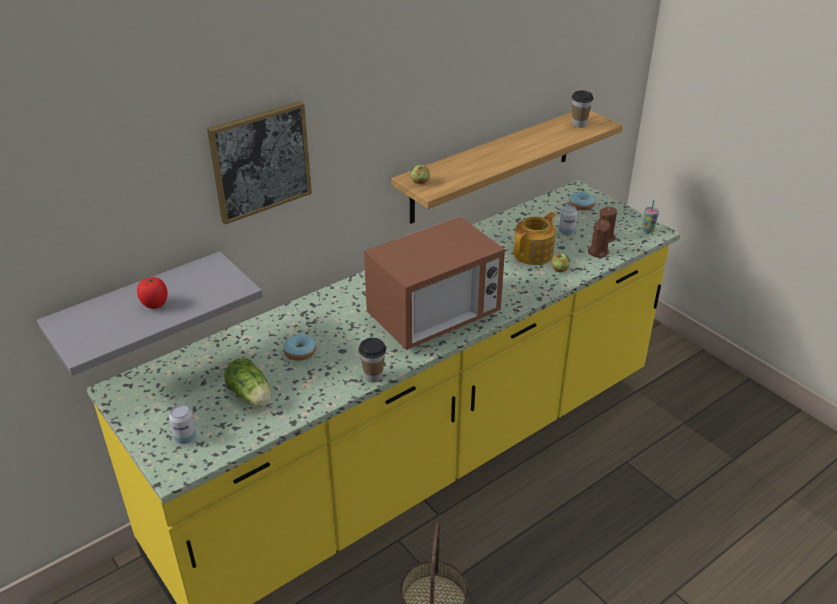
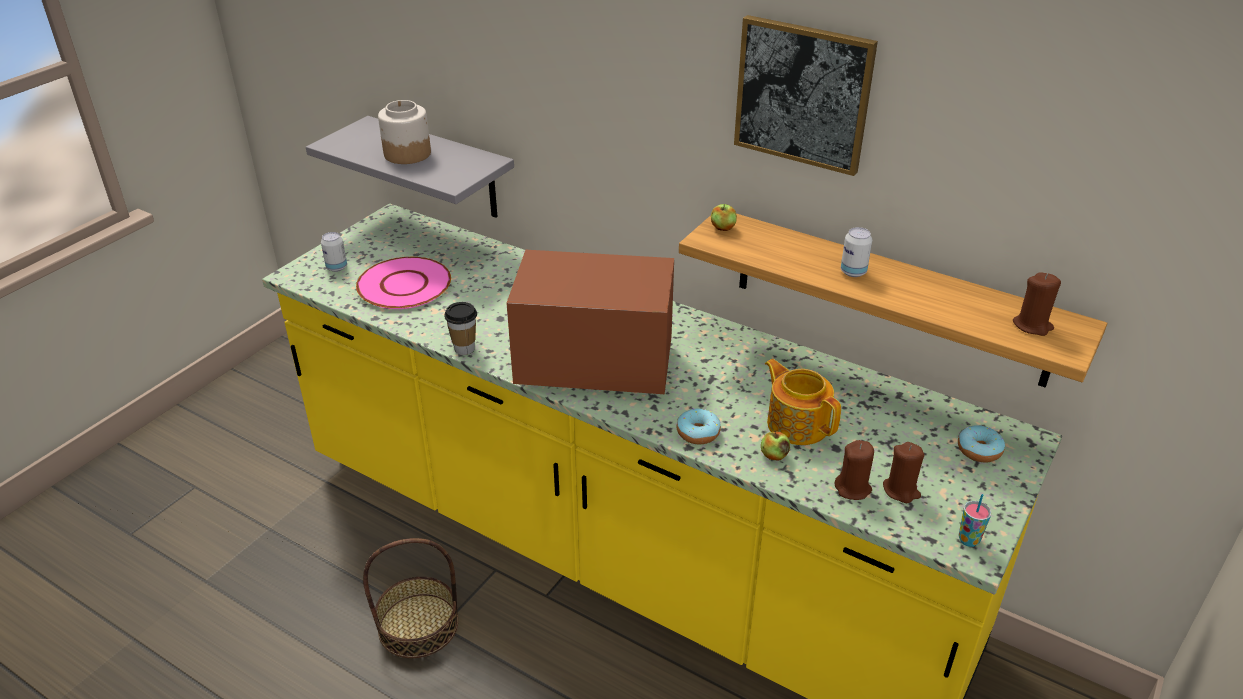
camera: 70 degrees right, 0 degrees up
tomato [137,277,168,309] -> jar [378,100,431,164]
picture [207,101,312,225] -> picture moved to [734,15,878,176]
lettuce [224,358,271,407] -> pink plate [356,257,451,309]
donut [283,334,316,361] -> donut moved to [677,408,721,444]
microwave [364,217,505,350] -> microwave turned 150 degrees clockwise [507,250,674,394]
teapot [513,212,556,265] -> teapot turned 150 degrees counterclockwise [765,359,841,445]
can [559,205,577,236] -> can moved to [841,227,872,277]
cup [571,90,594,128] -> brown candle [1013,272,1061,336]

